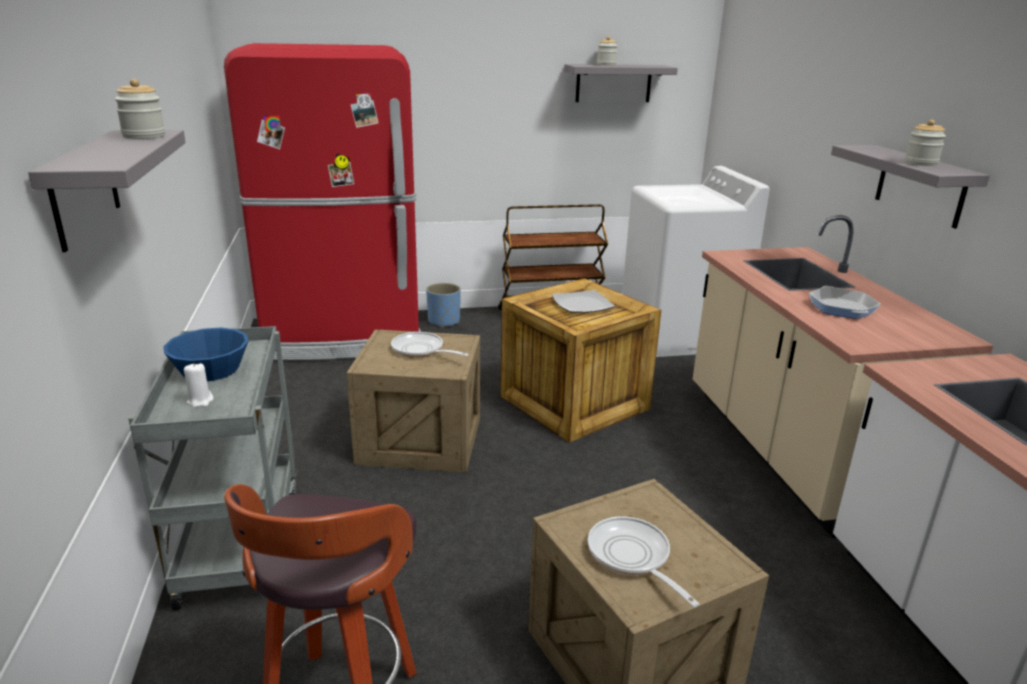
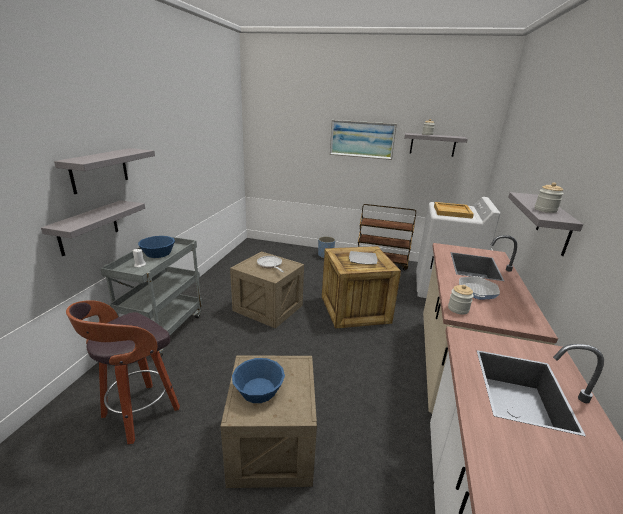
camera: 25 degrees right, 0 degrees up
jar [115,79,165,139] -> jar moved to [448,285,474,315]
red fridge [224,43,421,360] -> none
frying pan [588,516,699,607] -> blue bowl [232,358,285,403]
none -> grey shelf [41,200,145,256]
none -> picture [330,120,397,160]
none -> beige tray [434,202,474,219]

